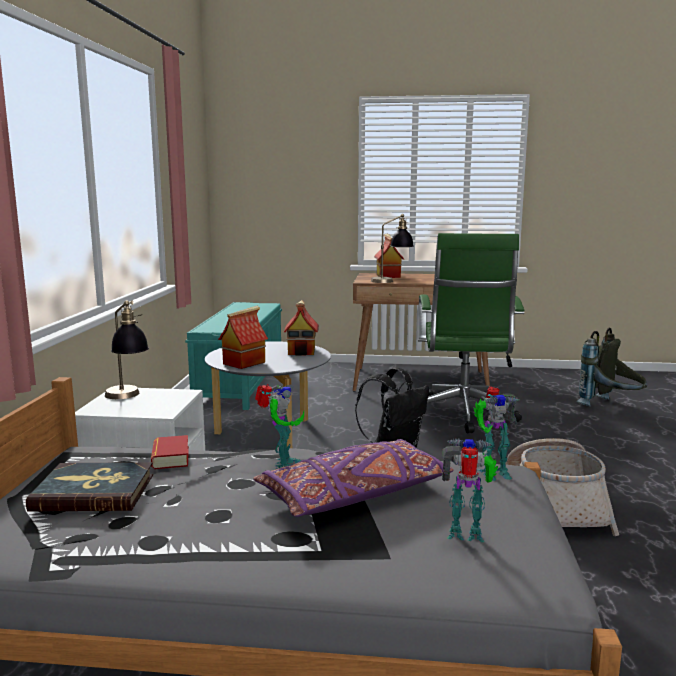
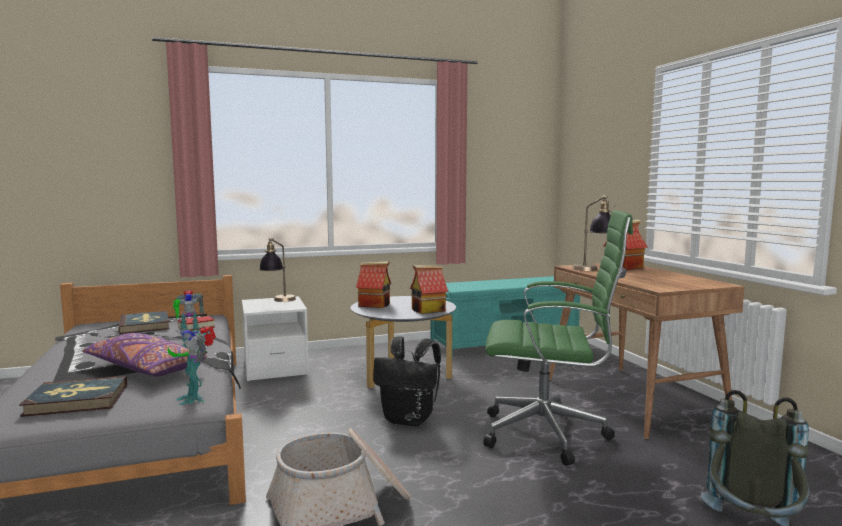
camera: 65 degrees right, 5 degrees down
green office chair [418,233,524,433] -> green office chair turned 150 degrees counterclockwise [483,210,633,466]
toy robot [442,438,498,542] -> book [19,376,127,417]

